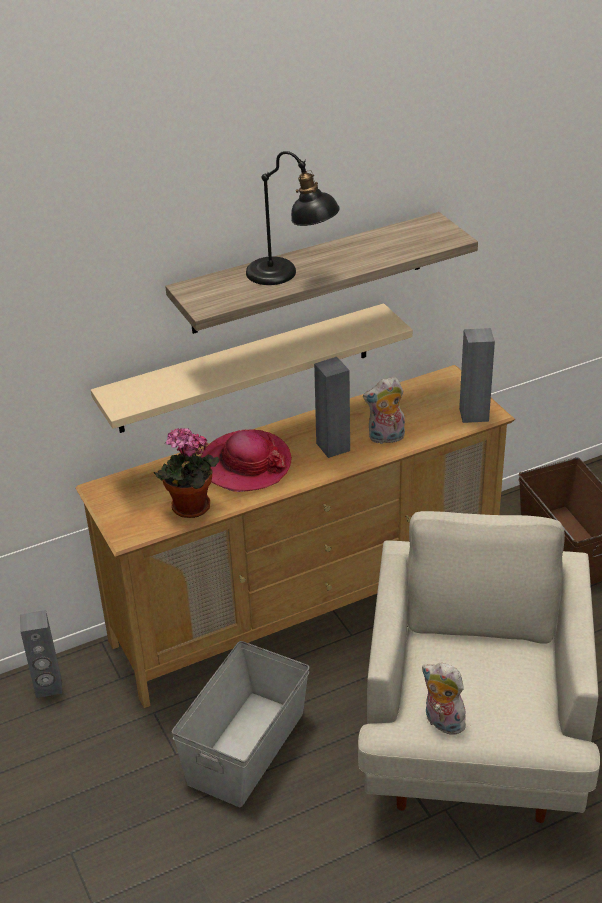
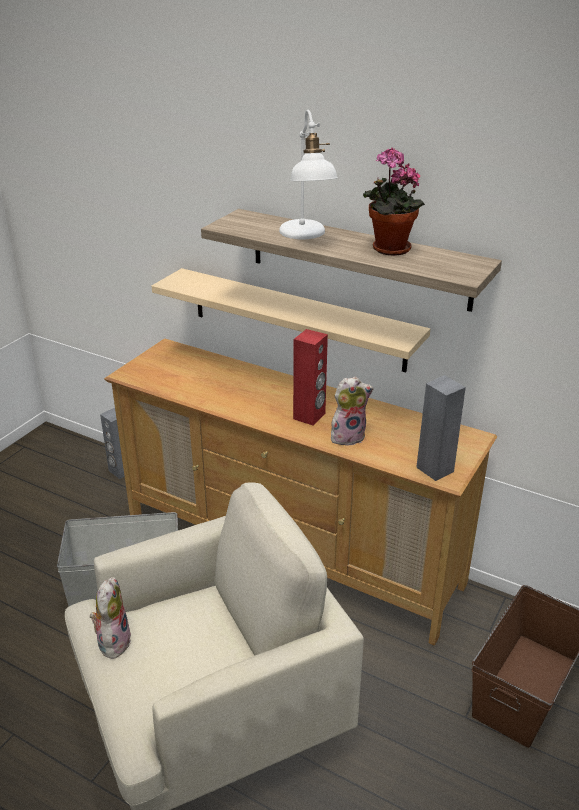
camera: 55 degrees right, 5 degrees down
potted plant [154,428,219,518] -> potted plant moved to [363,148,425,256]
hat [201,430,292,492] -> none
black table lamp [246,151,340,285] -> white table lamp [279,110,338,239]
grey speaker [314,357,350,458] -> red speaker [293,329,328,426]
plush toy [363,377,405,444] -> plush toy turned 120 degrees clockwise [331,377,373,446]

